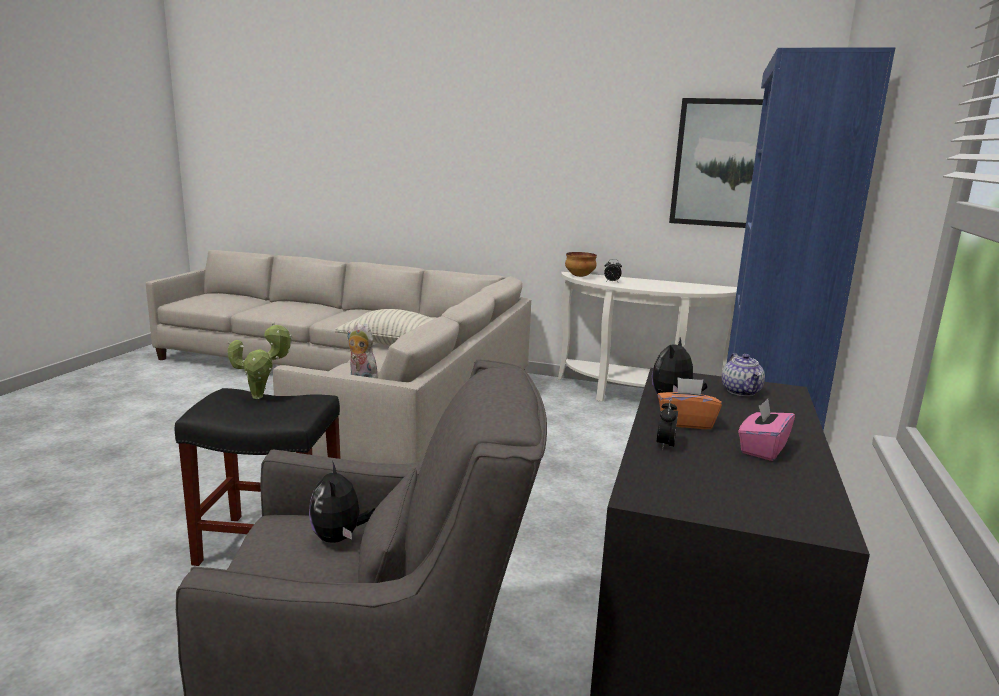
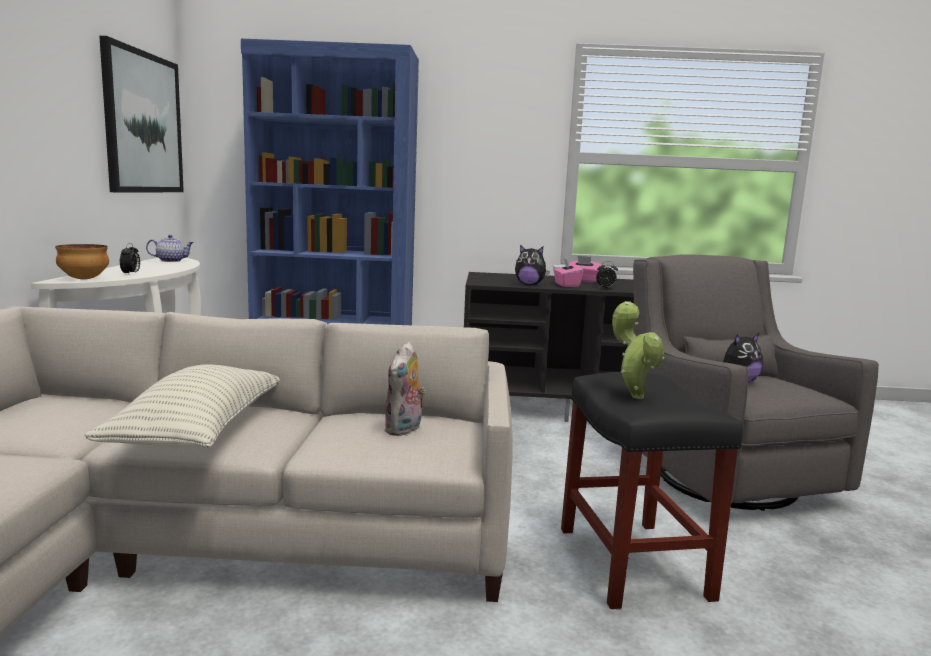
camera: 105 degrees left, 5 degrees down
orange tissue box [658,377,722,429] -> pink tissue box [553,259,583,287]
teapot [722,353,765,396] -> teapot moved to [146,235,194,262]

